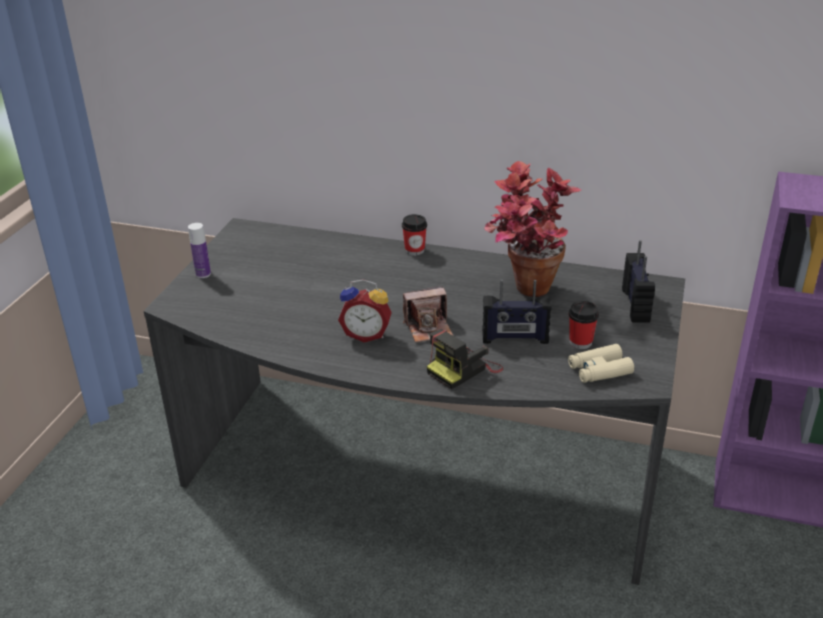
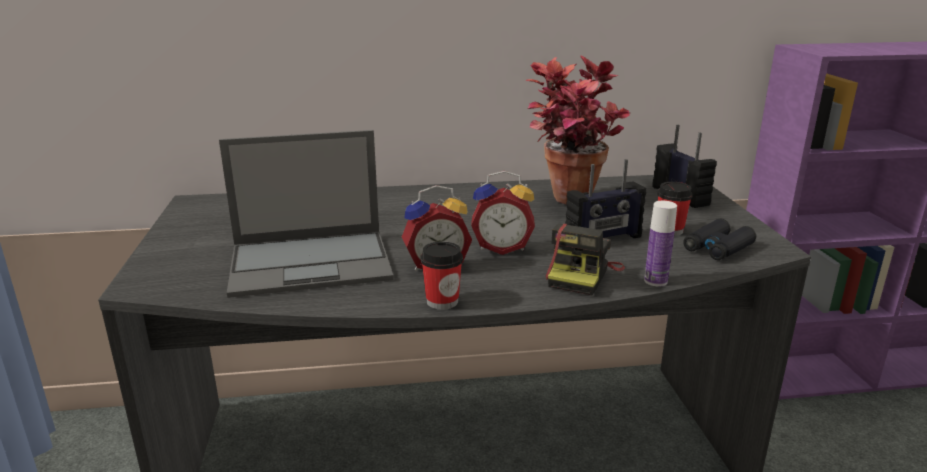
camera: 25 degrees left, 10 degrees down
bottle [188,223,211,278] -> bottle moved to [644,201,677,286]
cup [402,214,427,256] -> cup moved to [421,242,463,310]
camera [403,286,453,343] -> alarm clock [471,171,535,255]
beige binoculars [568,344,634,383] -> black binoculars [683,219,756,260]
none -> laptop [219,130,393,298]

